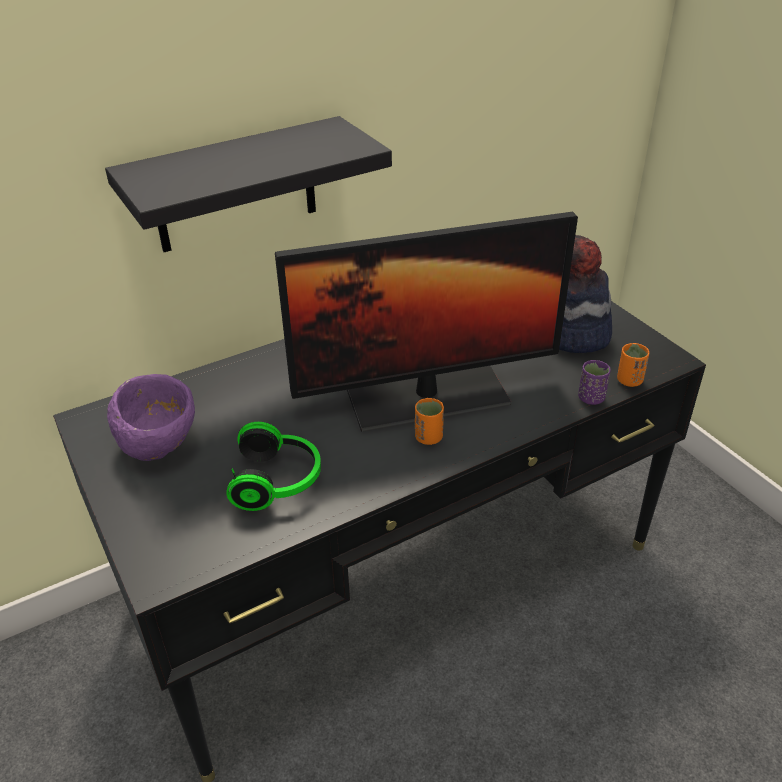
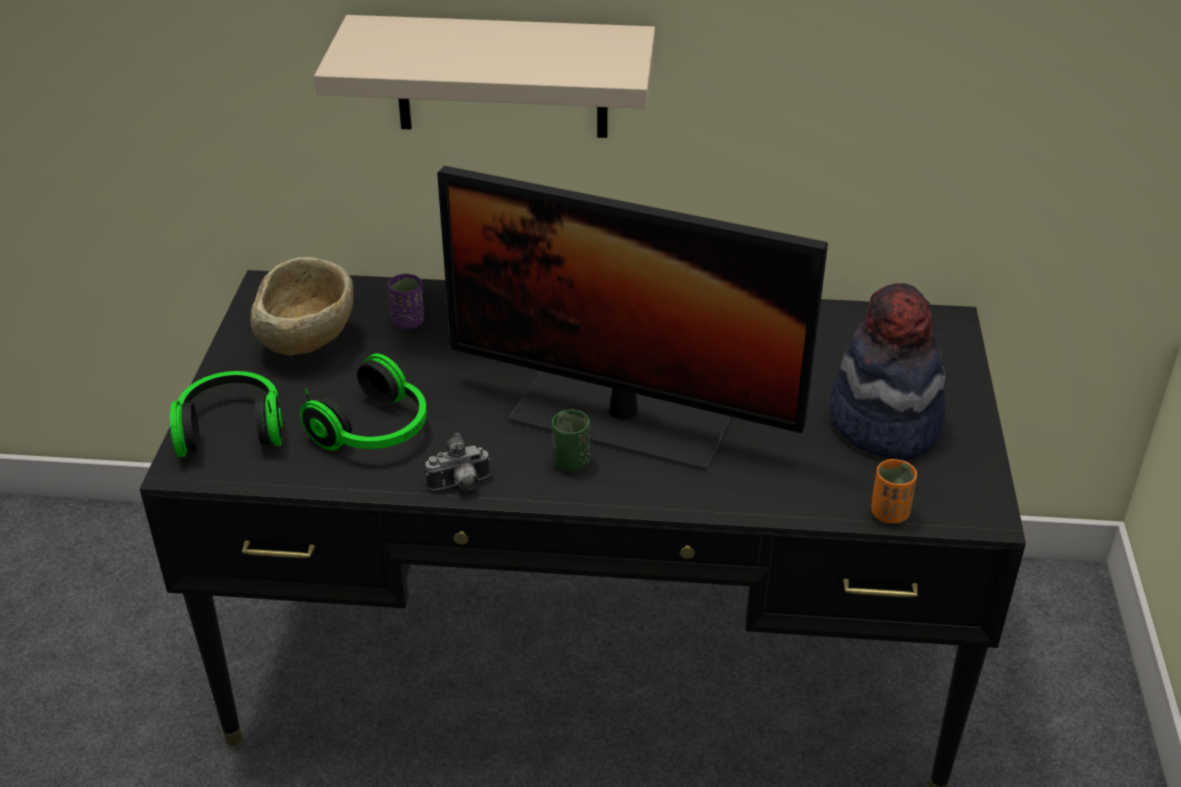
camera: 35 degrees right, 0 degrees up
black shelf [105,116,392,252] -> beige shelf [314,15,655,138]
purple bowl [107,374,195,461] -> beige bowl [250,257,354,356]
orange cup [415,398,444,445] -> green cup [552,409,590,471]
purple cup [578,360,611,405] -> purple cup moved to [388,274,424,329]
none -> headphones [170,371,282,457]
none -> camera [425,433,491,491]

